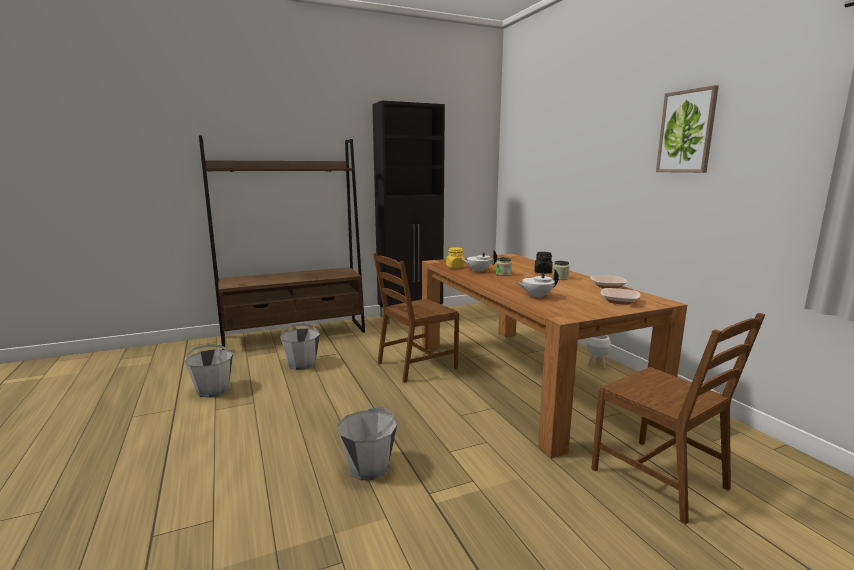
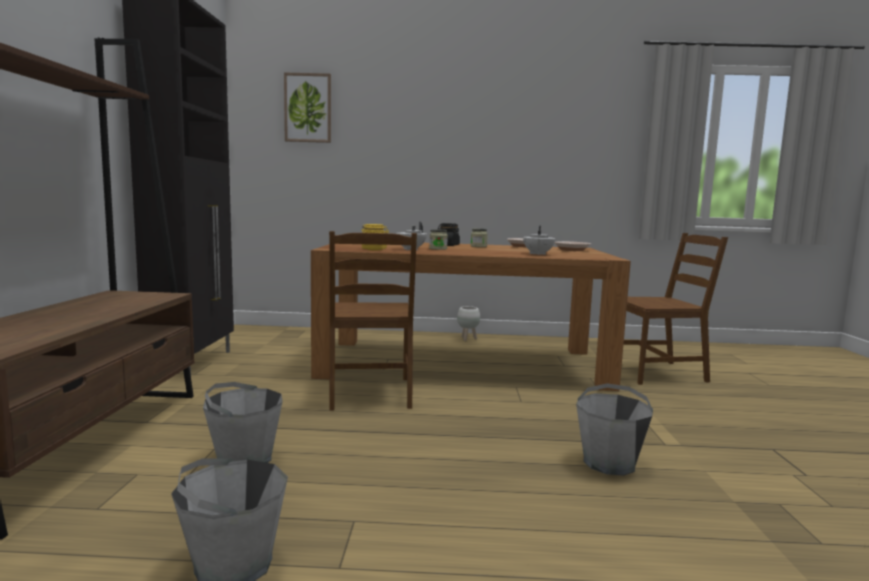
camera: 65 degrees left, 5 degrees down
picture [656,85,719,173] -> picture moved to [284,72,331,143]

